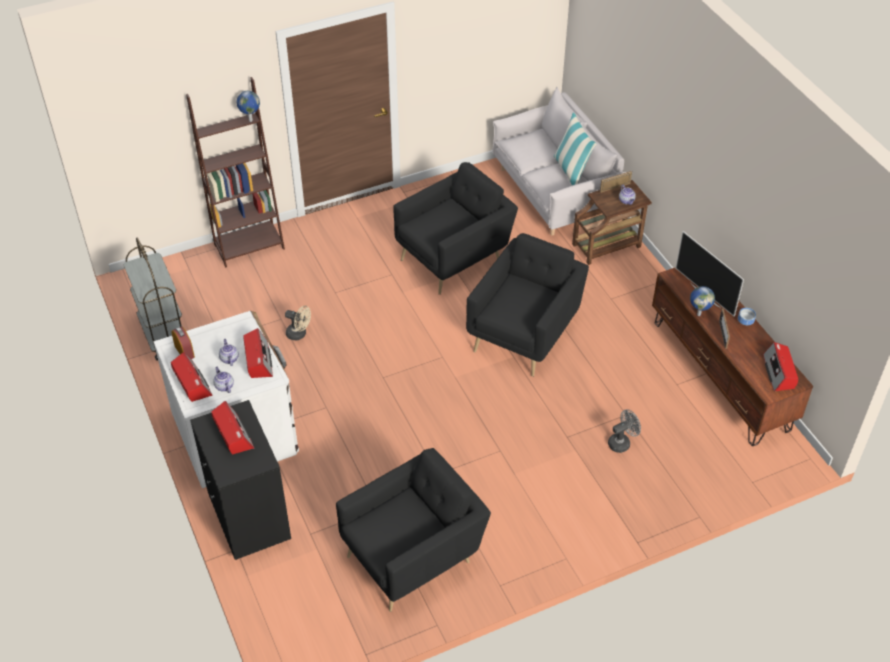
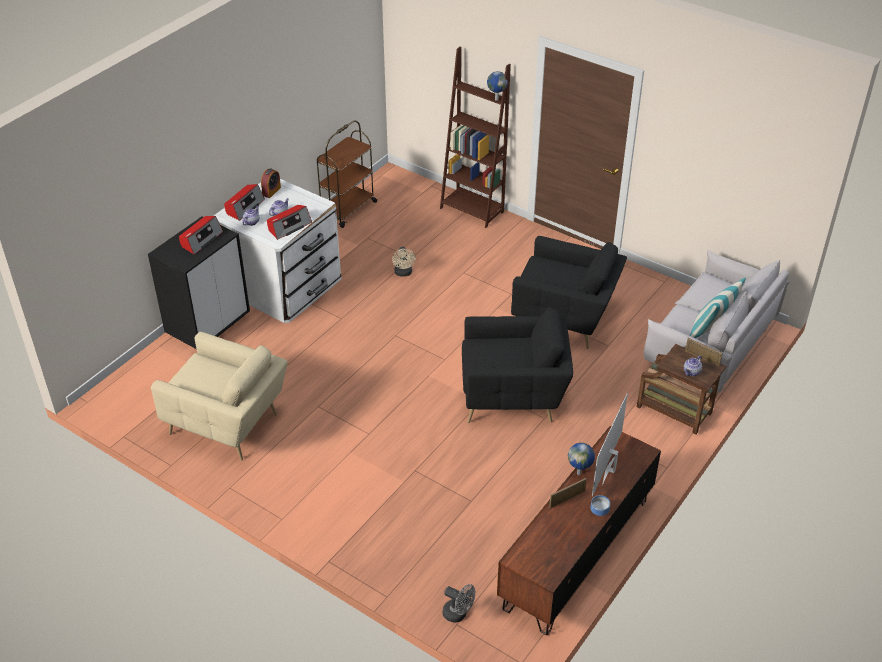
camera: 60 degrees right, 5 degrees down
grey cart [124,238,182,361] -> brown cart [316,121,377,228]
black armchair [336,448,491,612] -> beige armchair [151,332,288,460]
grey fan [608,409,641,453] -> grey fan moved to [442,584,475,623]
radio [763,342,798,391] -> none

